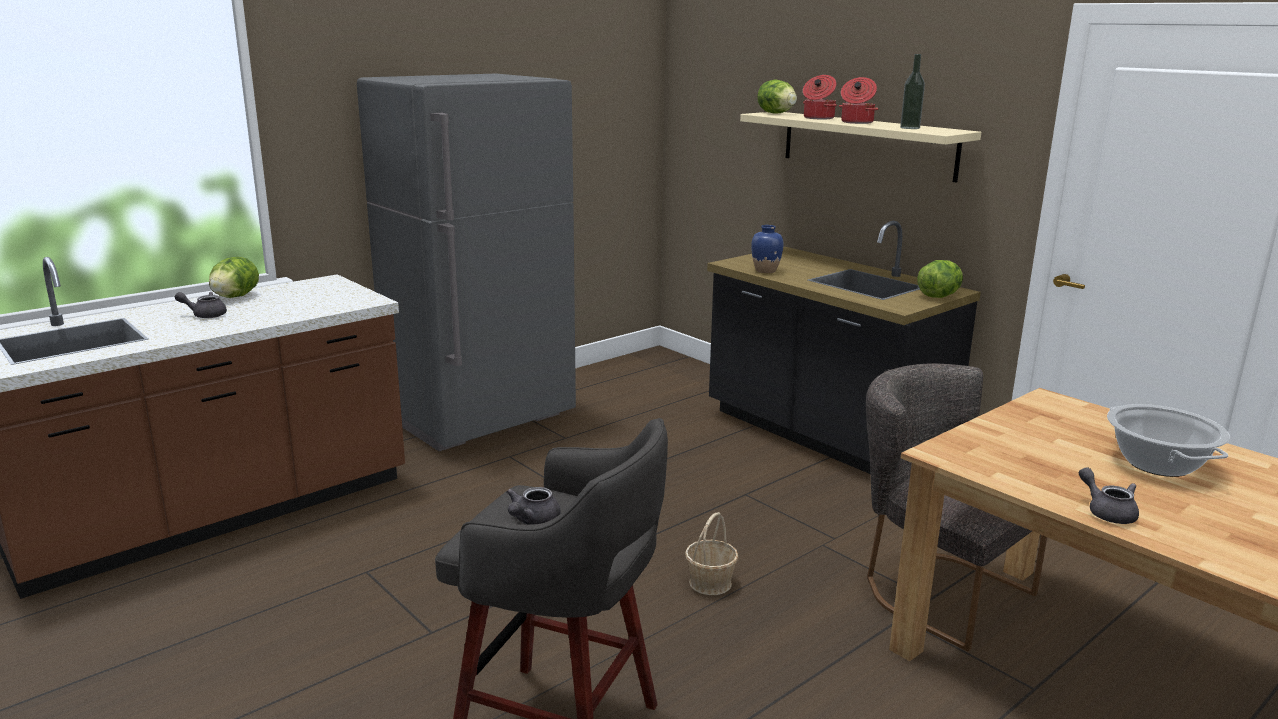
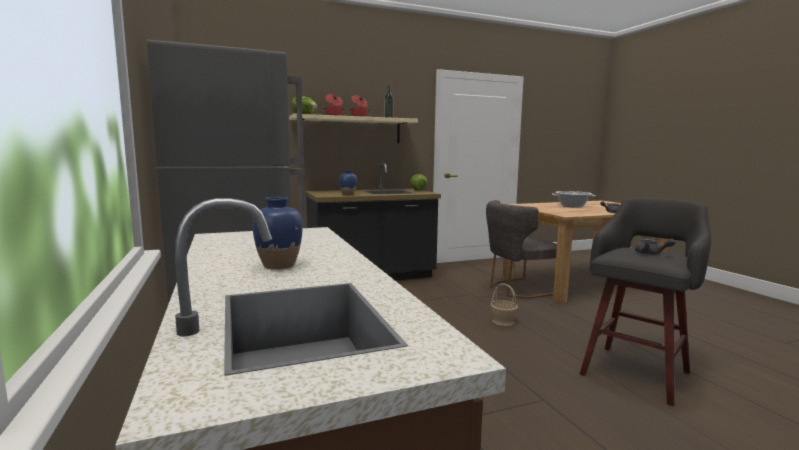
camera: 70 degrees left, 10 degrees down
grey teapot [175,292,227,318] -> blue vase [253,197,303,269]
lettuce [209,257,259,298] -> none

